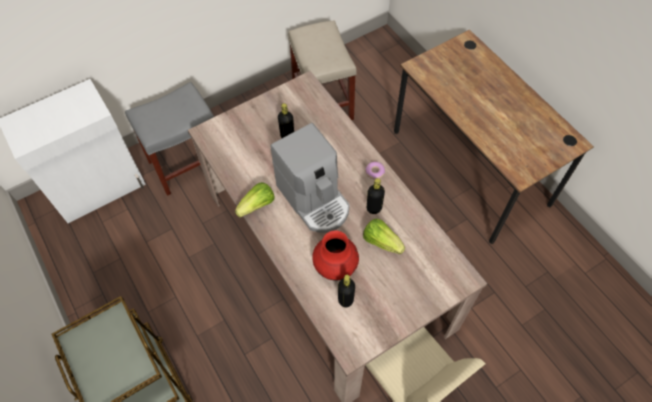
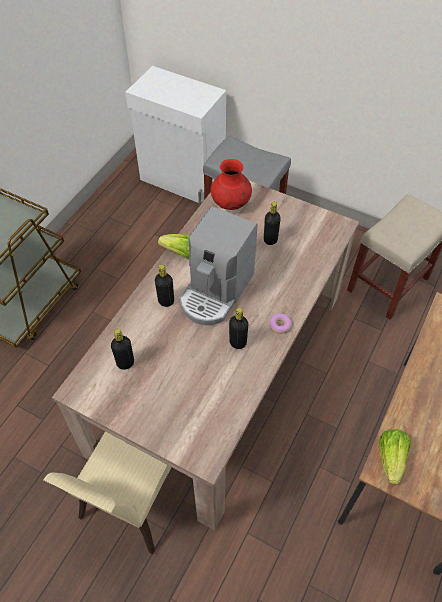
camera: 60 degrees right, 5 degrees down
red vase [312,231,359,281] -> red vase moved to [211,159,252,210]
lettuce [363,219,405,254] -> lettuce moved to [379,429,411,484]
none -> black bottle [155,264,174,307]

